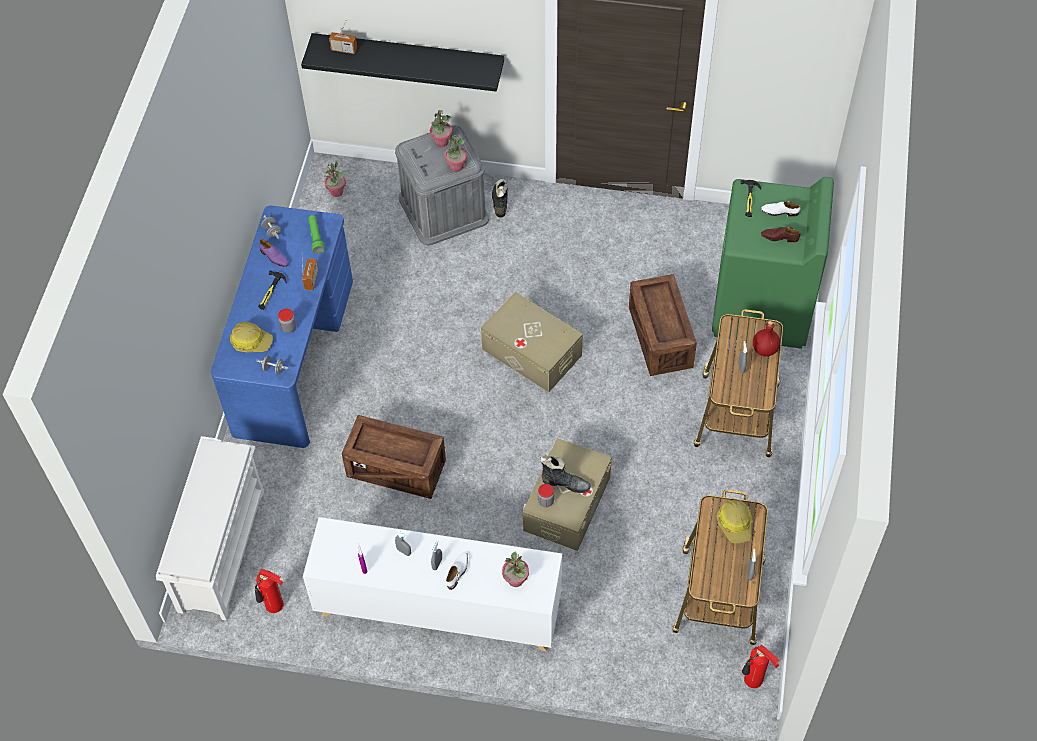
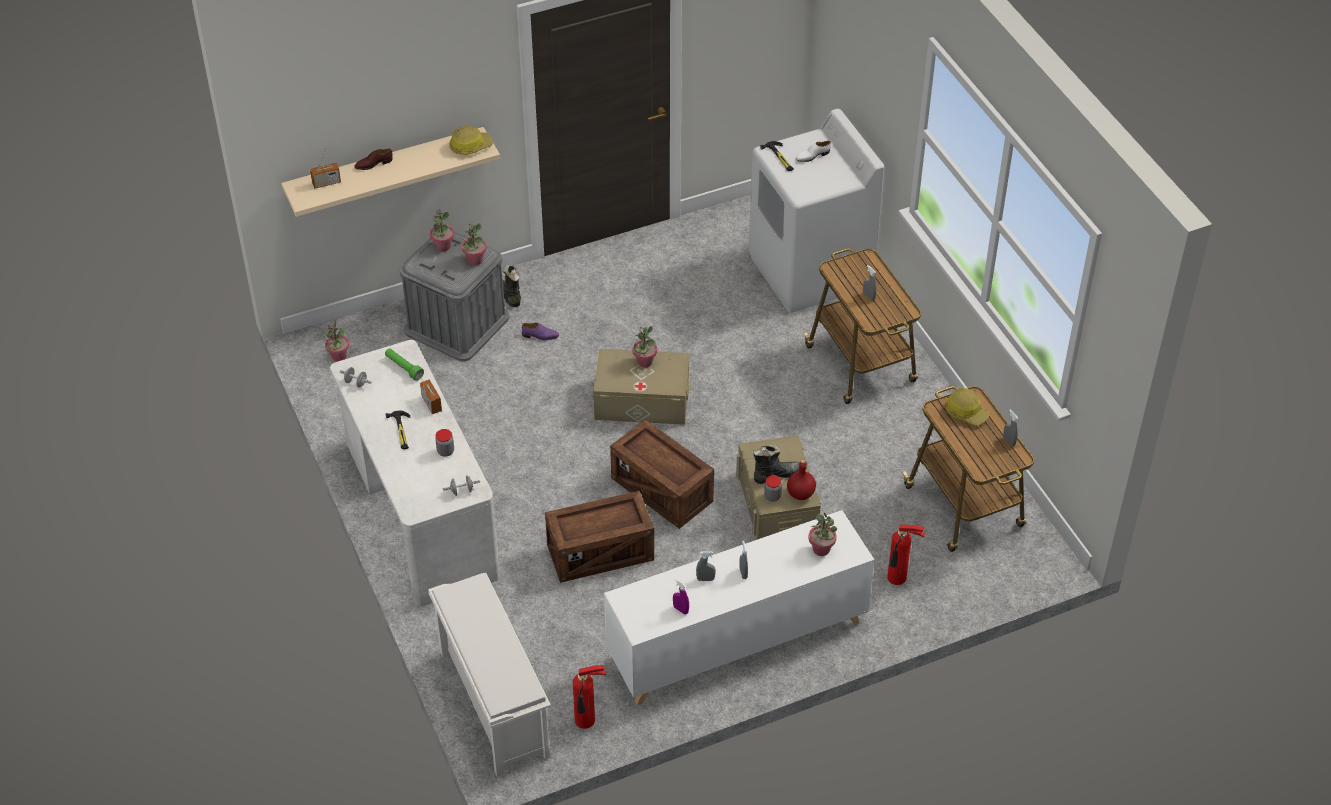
camera: 35 degrees left, 10 degrees down
blue desk [211,206,353,448] -> white desk [330,340,500,607]
hard hat [230,321,273,352] -> hard hat moved to [449,126,493,155]
purple shoe [259,239,289,267] -> purple shoe moved to [522,323,559,340]
black shelf [301,33,504,92] -> beige shelf [281,127,500,217]
white shoe [445,552,468,590] -> none
crate [629,274,697,376] -> crate moved to [610,419,714,529]
green washing machine [712,177,834,349] -> white washing machine [749,109,884,313]
fire extinguisher [742,645,780,688] -> fire extinguisher moved to [887,524,925,585]
red bottle [753,321,780,357] -> red bottle moved to [787,459,816,500]
brown shoe [761,227,801,243] -> brown shoe moved to [354,148,393,170]
none -> potted plant [632,326,657,368]

